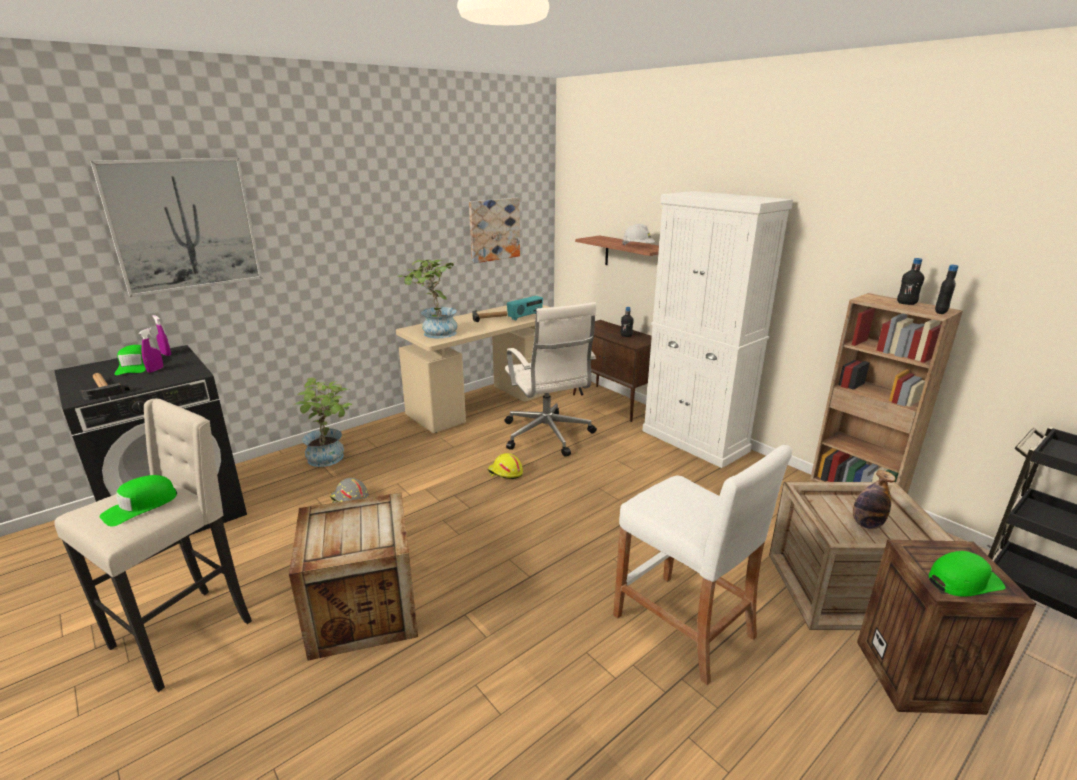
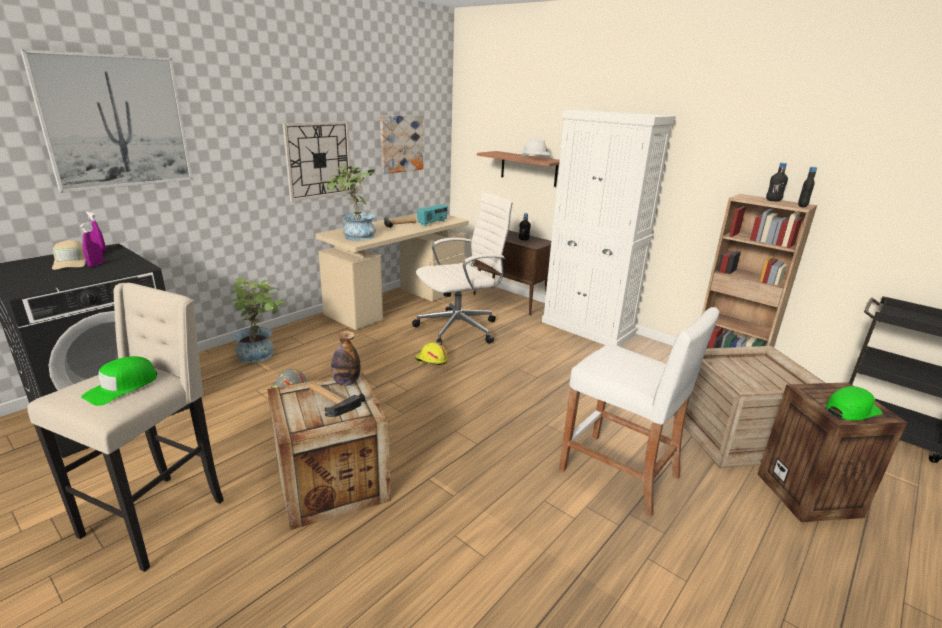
camera: 10 degrees left, 0 degrees up
hammer [79,373,130,400] -> hammer moved to [309,382,365,417]
green cap [115,345,146,375] -> beige cap [52,240,86,270]
white office chair [505,302,597,457] -> white office chair turned 90 degrees counterclockwise [412,191,513,345]
bottle [853,470,896,529] -> bottle moved to [331,331,360,386]
none -> wall clock [282,121,352,202]

